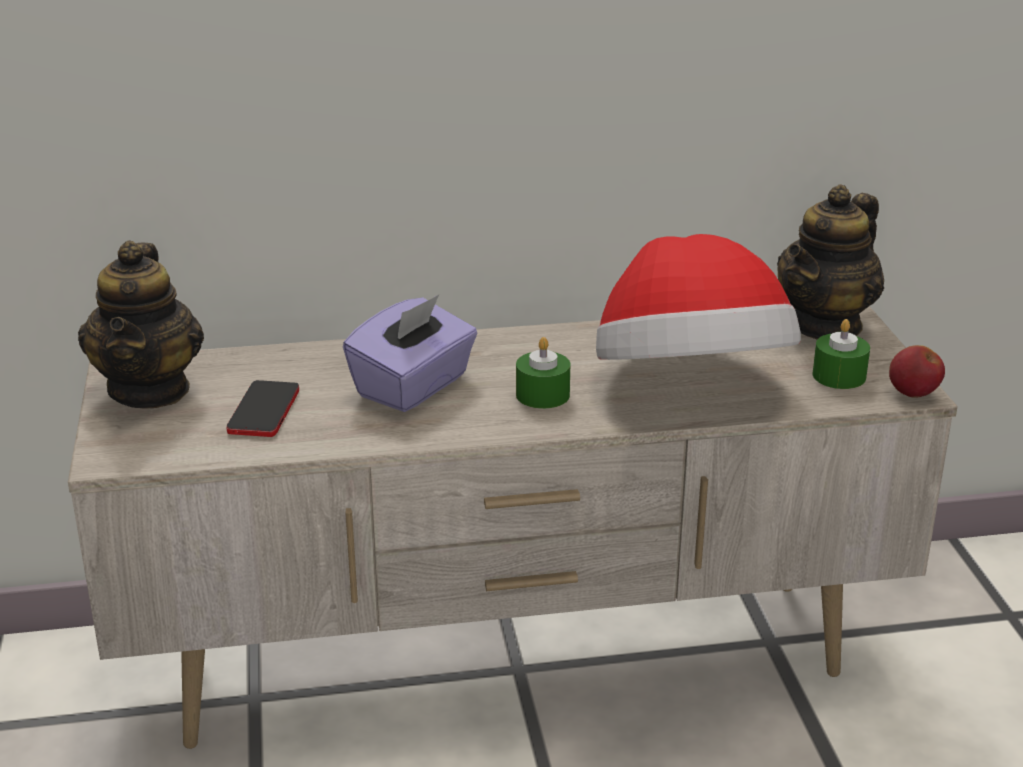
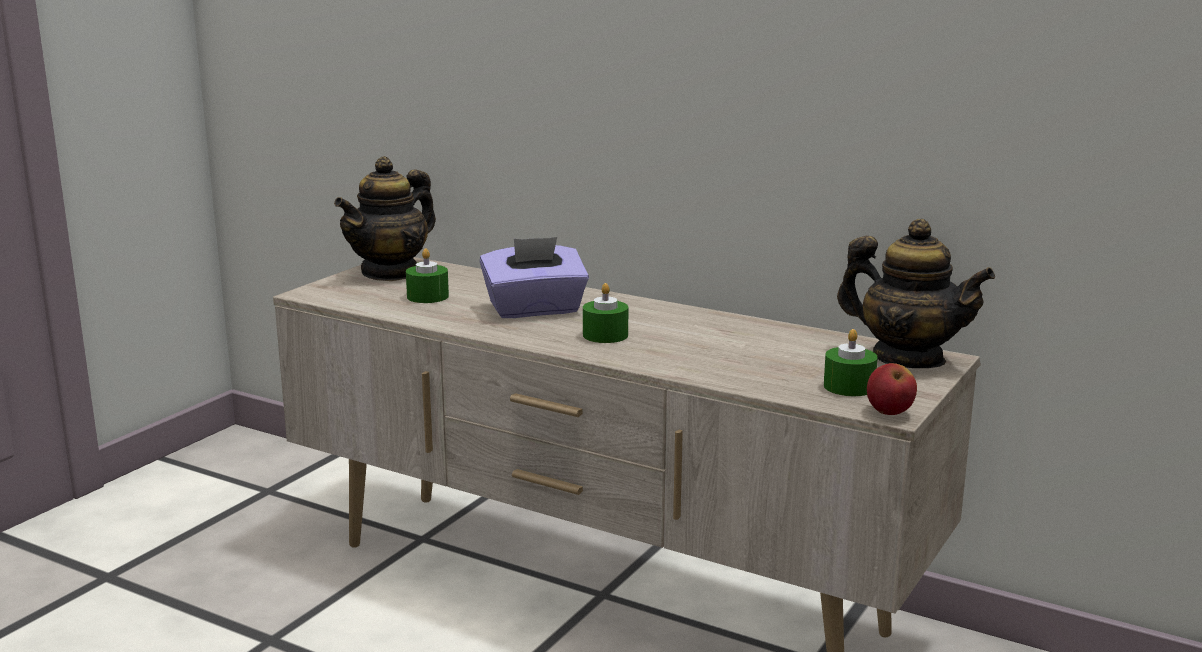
camera: 40 degrees right, 10 degrees down
phone [227,380,299,437] -> green candle [406,248,449,303]
hat [596,234,801,360] -> none
teapot [777,184,884,339] -> teapot turned 135 degrees counterclockwise [837,219,995,368]

